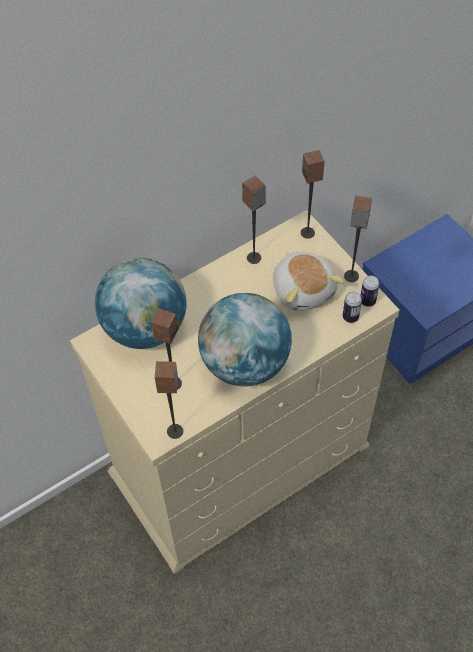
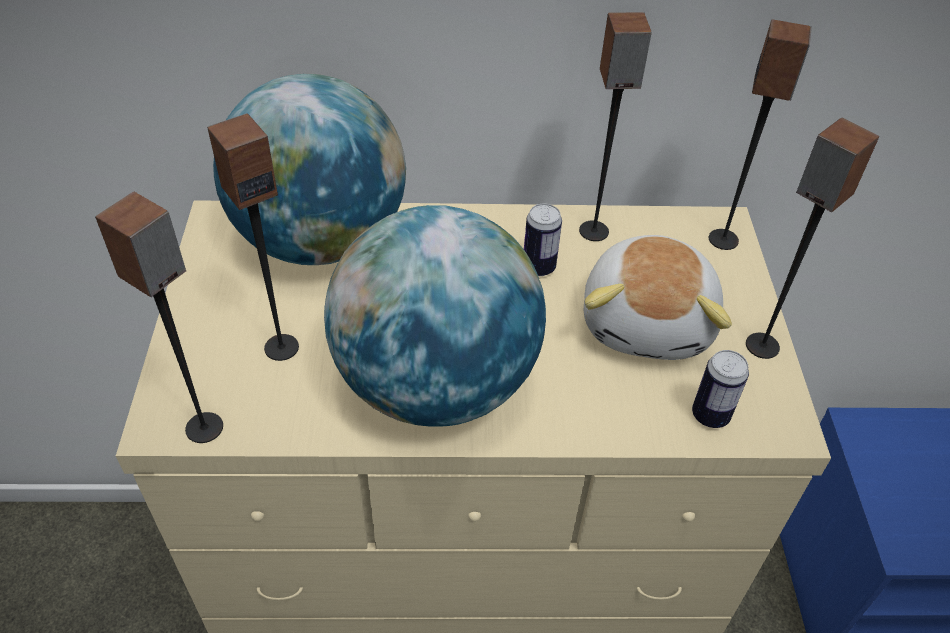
camera: 30 degrees right, 10 degrees down
can [360,276,379,307] -> can moved to [524,204,562,276]

